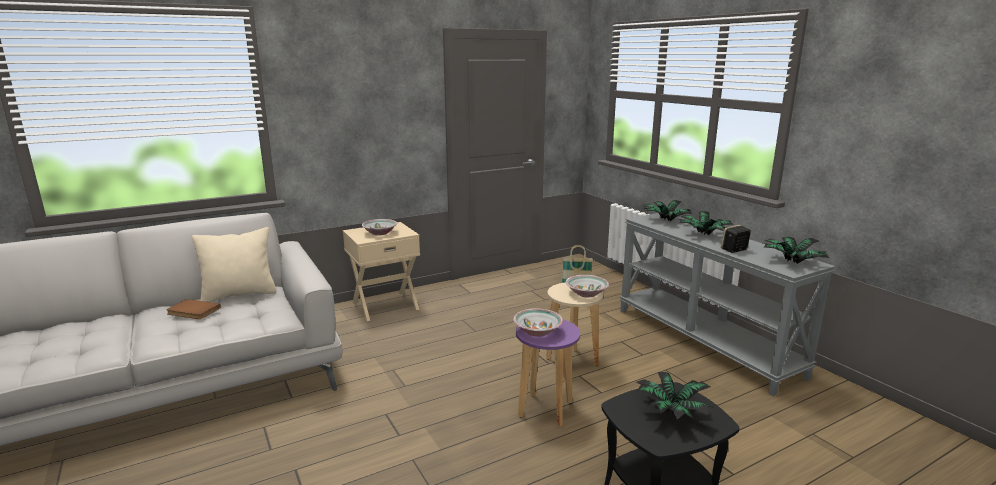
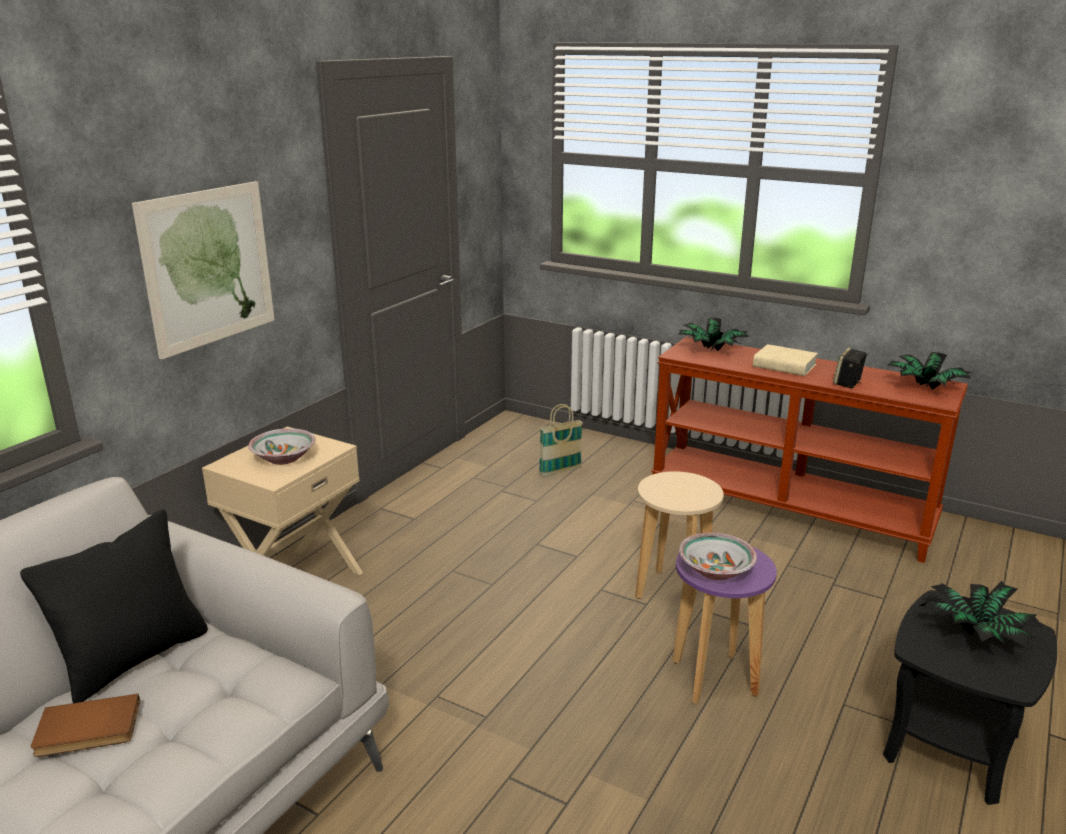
camera: 30 degrees left, 5 degrees up
beige pillow [192,227,277,302] -> black pillow [20,509,208,703]
bowl [566,275,609,298] -> none
grey console table [619,213,835,396] -> brown console table [651,337,968,563]
potted plant [679,211,734,235] -> beige book [753,344,818,376]
none -> picture [132,181,274,360]

